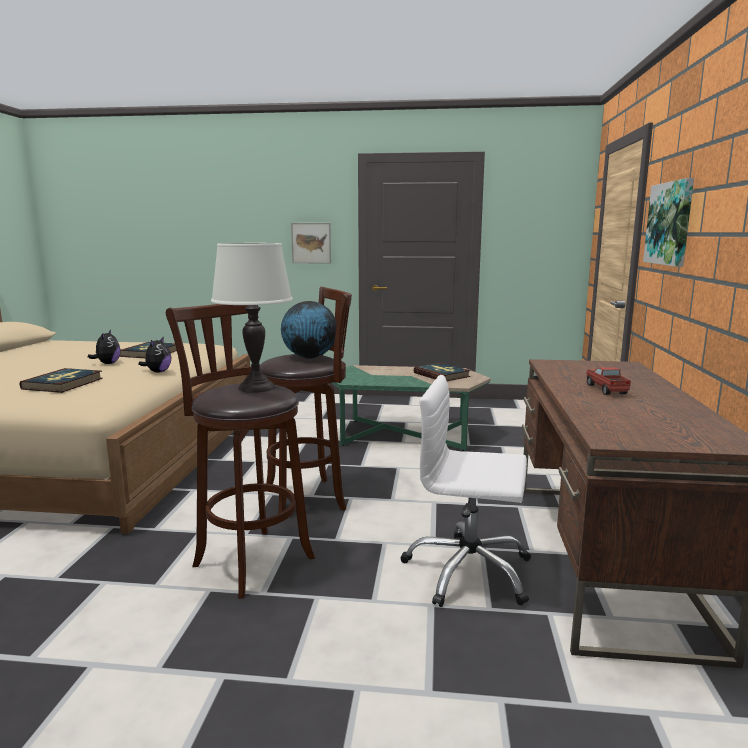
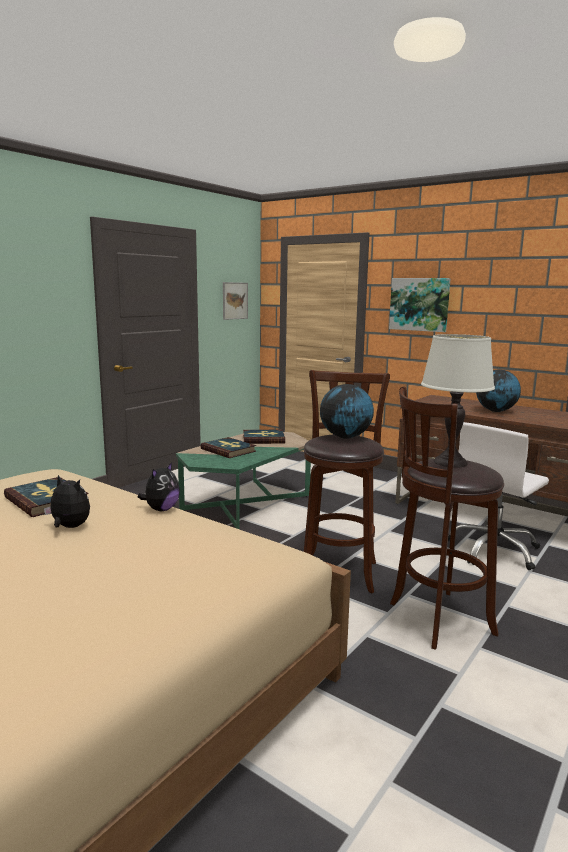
camera: 60 degrees left, 0 degrees up
book [20,368,103,393] -> book moved to [200,437,256,458]
plush toy [138,336,171,373] -> plush toy turned 75 degrees clockwise [138,462,180,511]
picture [291,223,331,264] -> picture moved to [223,282,248,320]
toy truck [586,367,631,395] -> globe [476,369,521,412]

